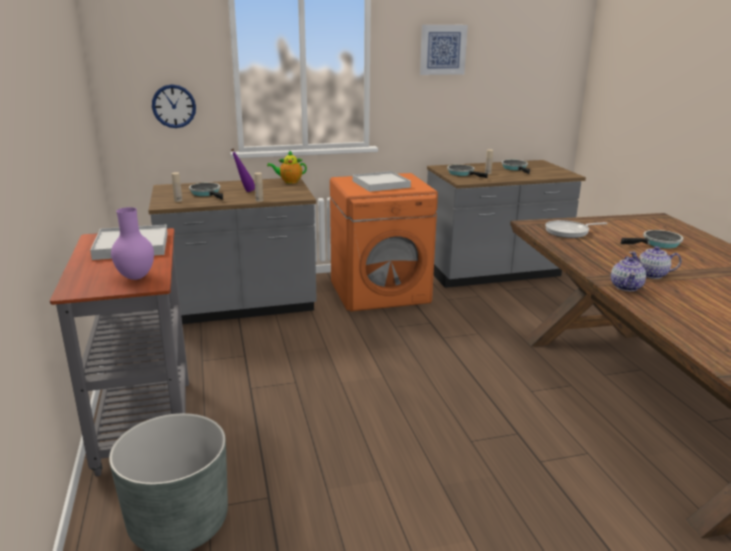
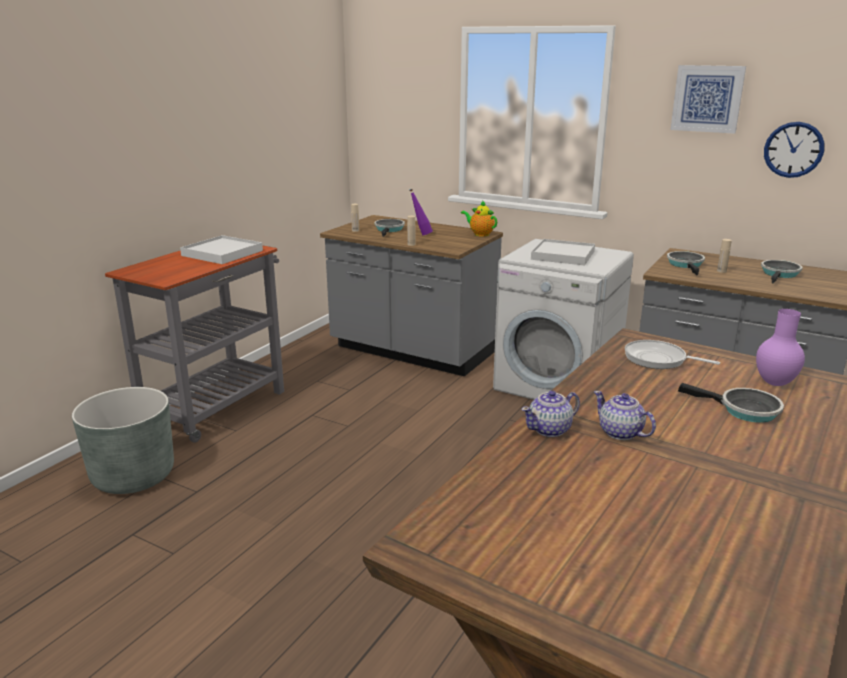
camera: 45 degrees right, 0 degrees up
purple vase [111,207,154,280] -> purple vase moved to [756,309,805,386]
wall clock [152,84,196,128] -> wall clock moved to [764,122,825,178]
orange washing machine [330,173,438,312] -> white washing machine [493,239,634,400]

